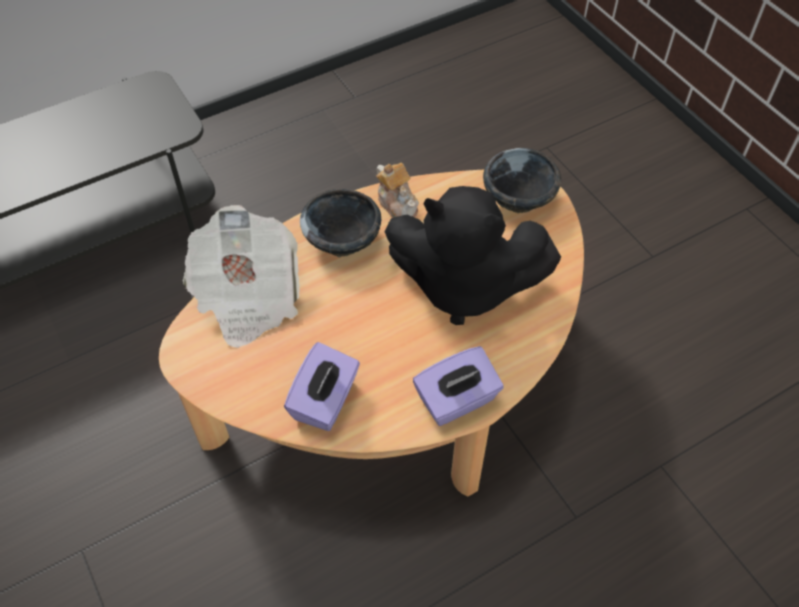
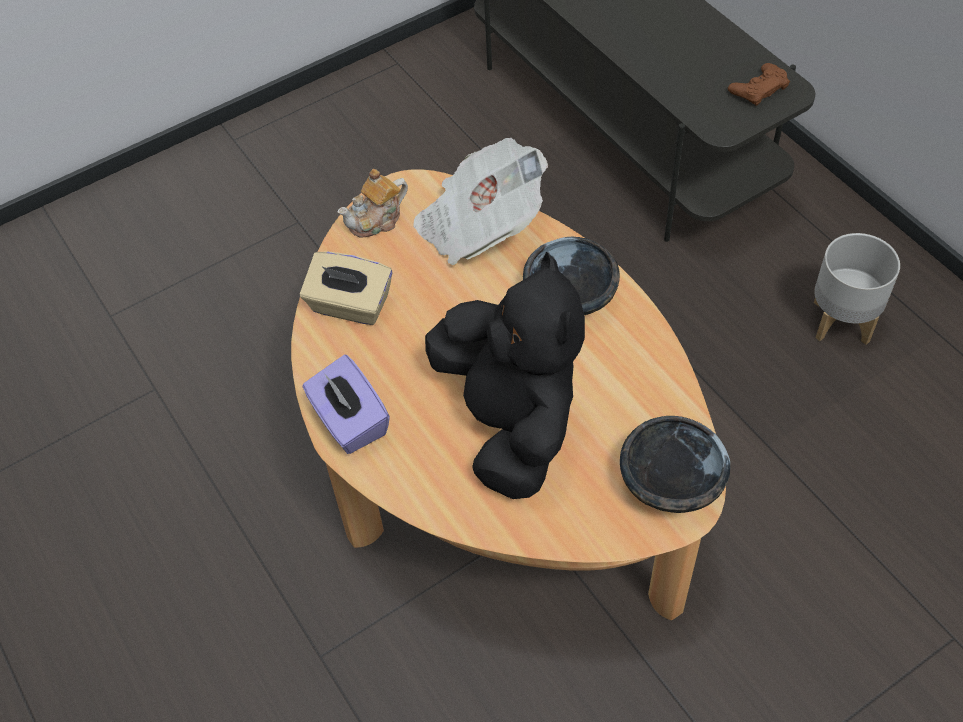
camera: 90 degrees right, 0 degrees up
purple tissue box [284,342,360,431] -> beige tissue box [300,251,392,325]
teapot [376,163,419,218] -> teapot moved to [337,169,408,237]
black plush toy [384,186,561,325] -> black plush toy turned 150 degrees clockwise [425,252,585,499]
none -> brown game controller [728,63,790,106]
none -> grey planter [814,233,900,345]

